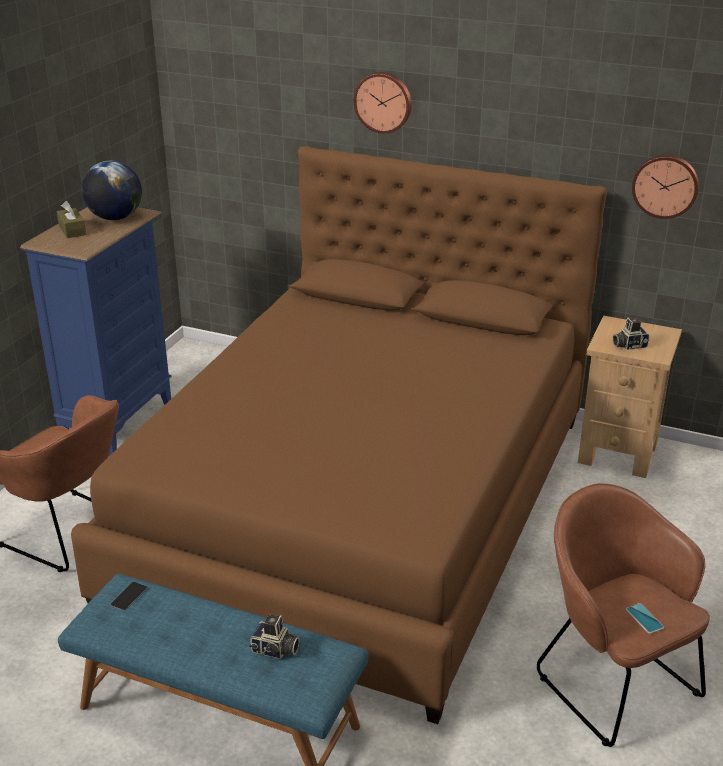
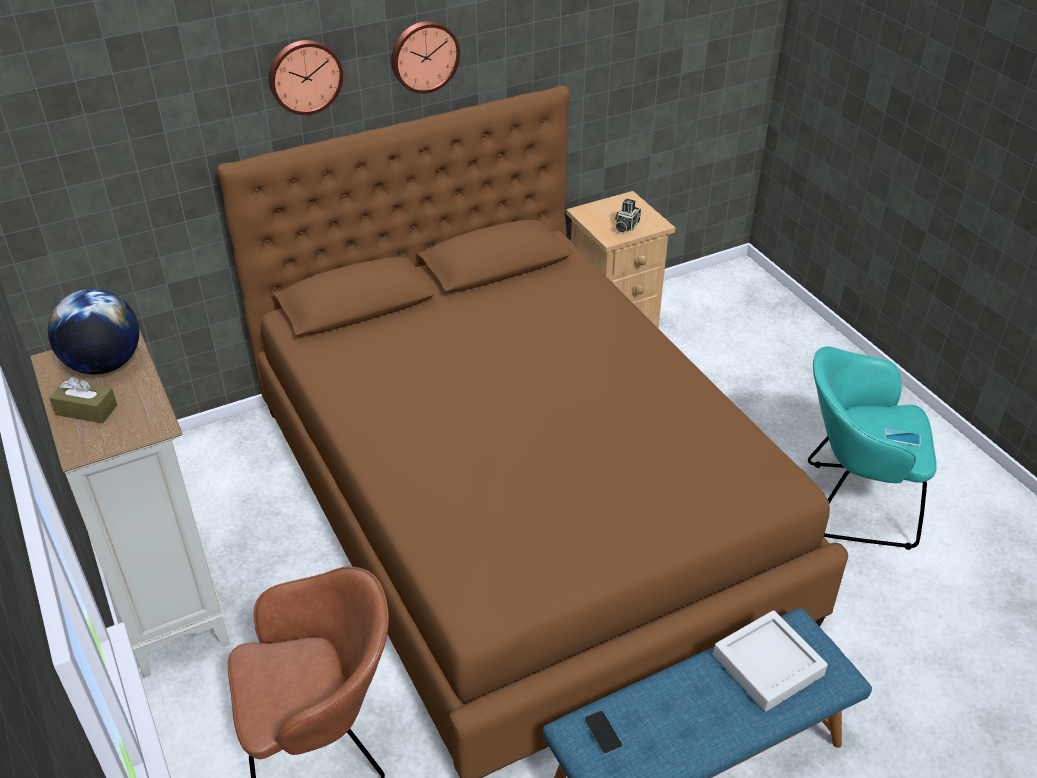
camera: 50 degrees left, 10 degrees up
blue dresser [20,207,172,456] -> white dresser [31,329,230,678]
camera [249,615,300,659] -> grey tray [713,610,828,712]
brown armchair [537,483,710,747] -> turquoise armchair [808,346,937,550]
wall clock [632,155,699,219] -> wall clock moved to [391,21,460,94]

